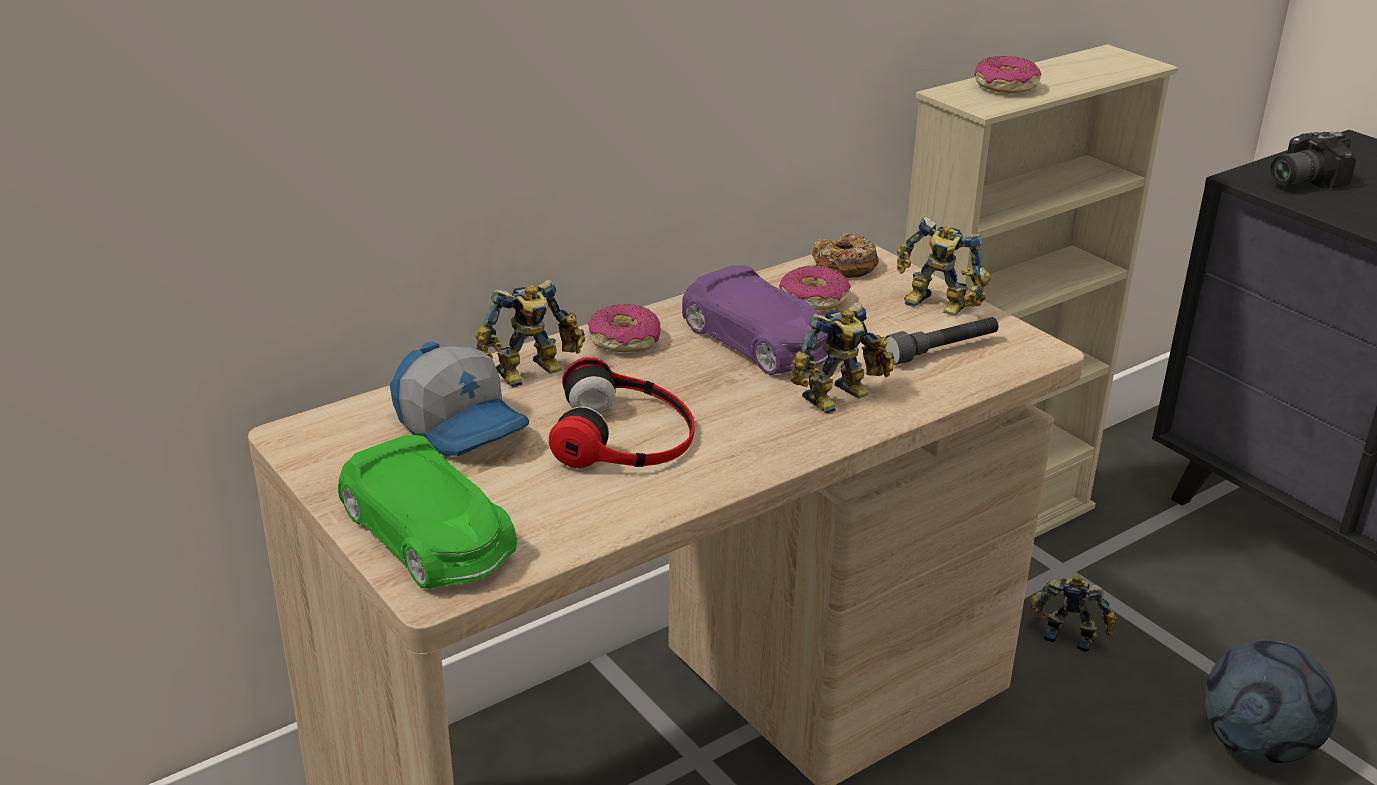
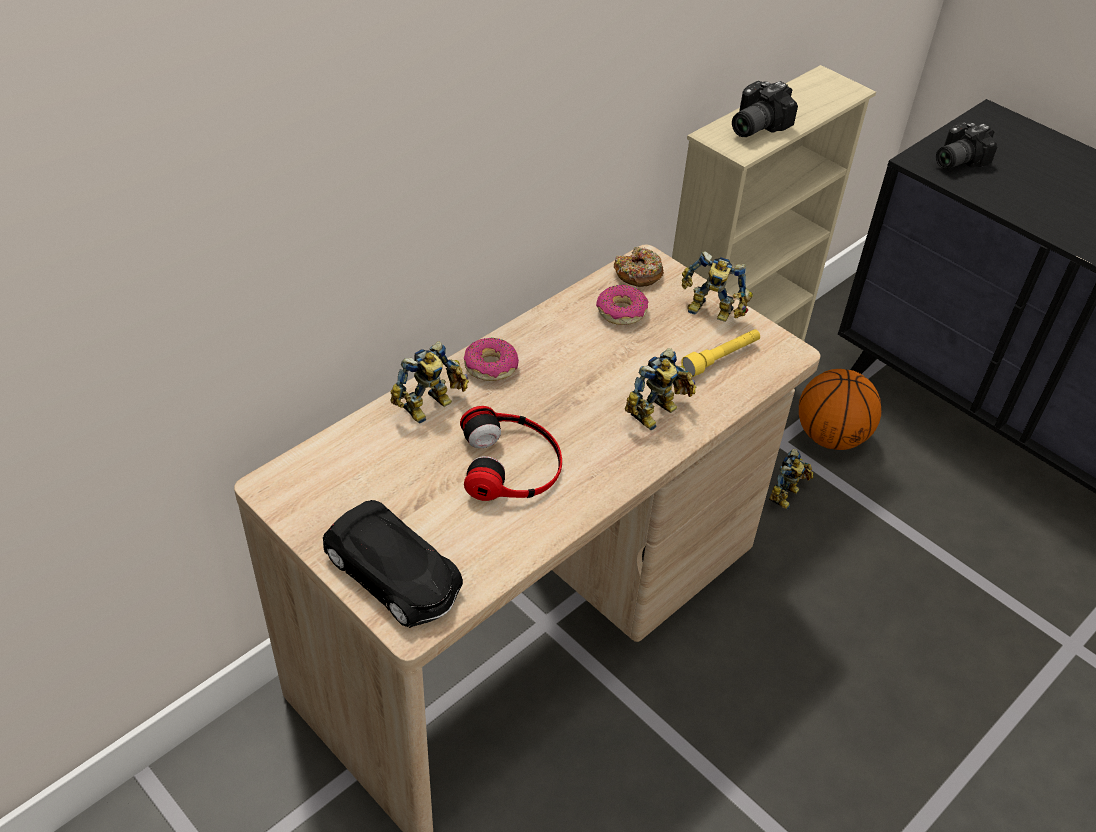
camera: 10 degrees left, 15 degrees up
green toy car [338,435,517,589] -> black toy car [323,500,463,628]
cap [390,341,529,456] -> none
purple toy car [682,265,828,375] -> none
grey flashlight [883,317,998,365] -> yellow flashlight [681,329,760,377]
donut [974,56,1041,93] -> camera [732,81,798,137]
toy robot [1031,574,1117,652] -> toy robot turned 105 degrees clockwise [769,449,813,510]
football [1204,639,1338,764] -> none
none -> basketball [799,369,881,450]

